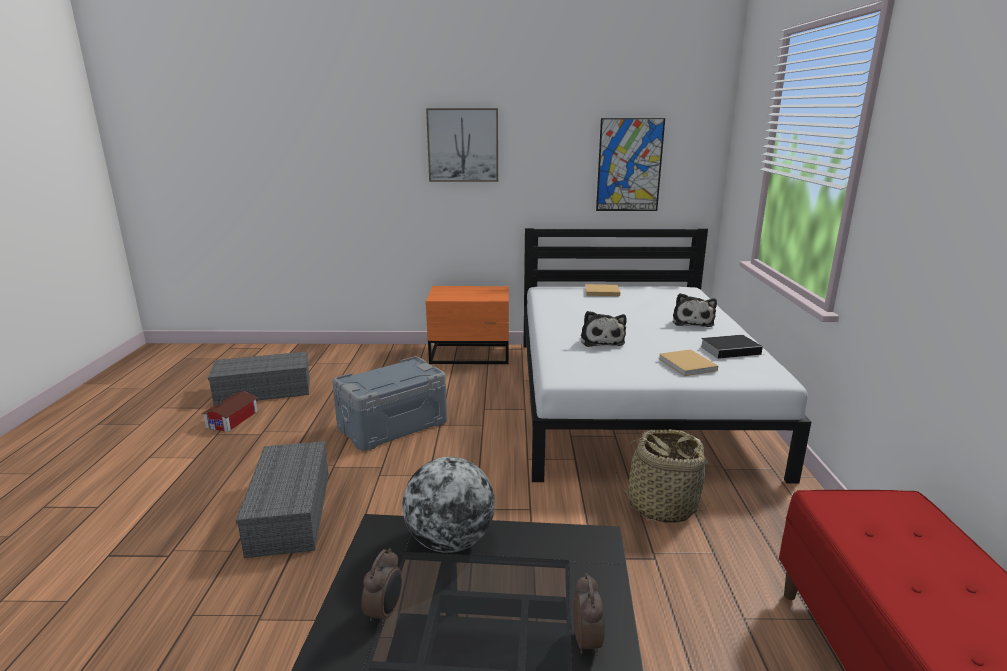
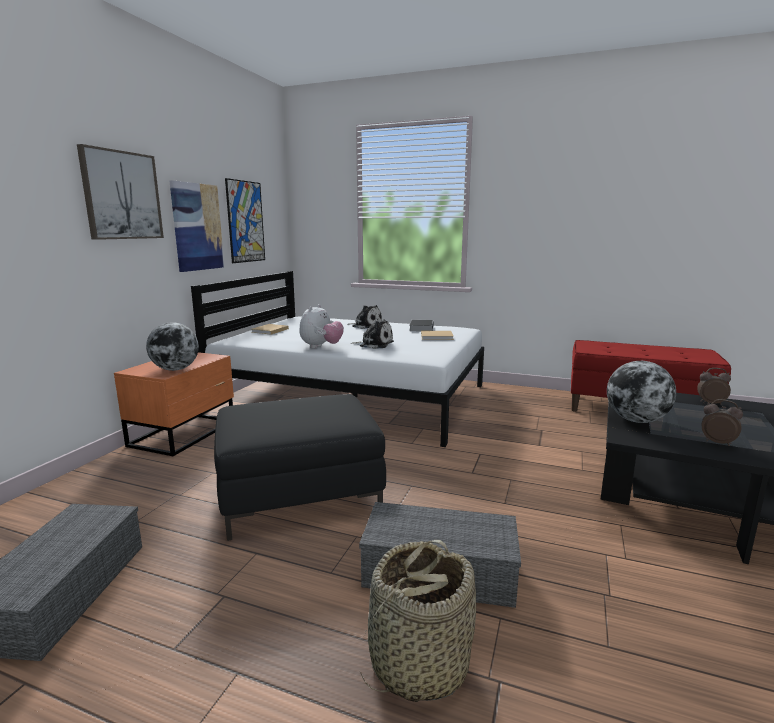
camera: 70 degrees left, 5 degrees down
toy house [202,391,258,432] -> none
grey storage box [332,356,447,451] -> black ottoman [214,394,386,541]
basket [615,429,711,523] -> basket moved to [359,540,476,702]
none -> globe [146,322,199,371]
none -> picture [169,180,224,272]
none -> plush toy [299,304,344,348]

